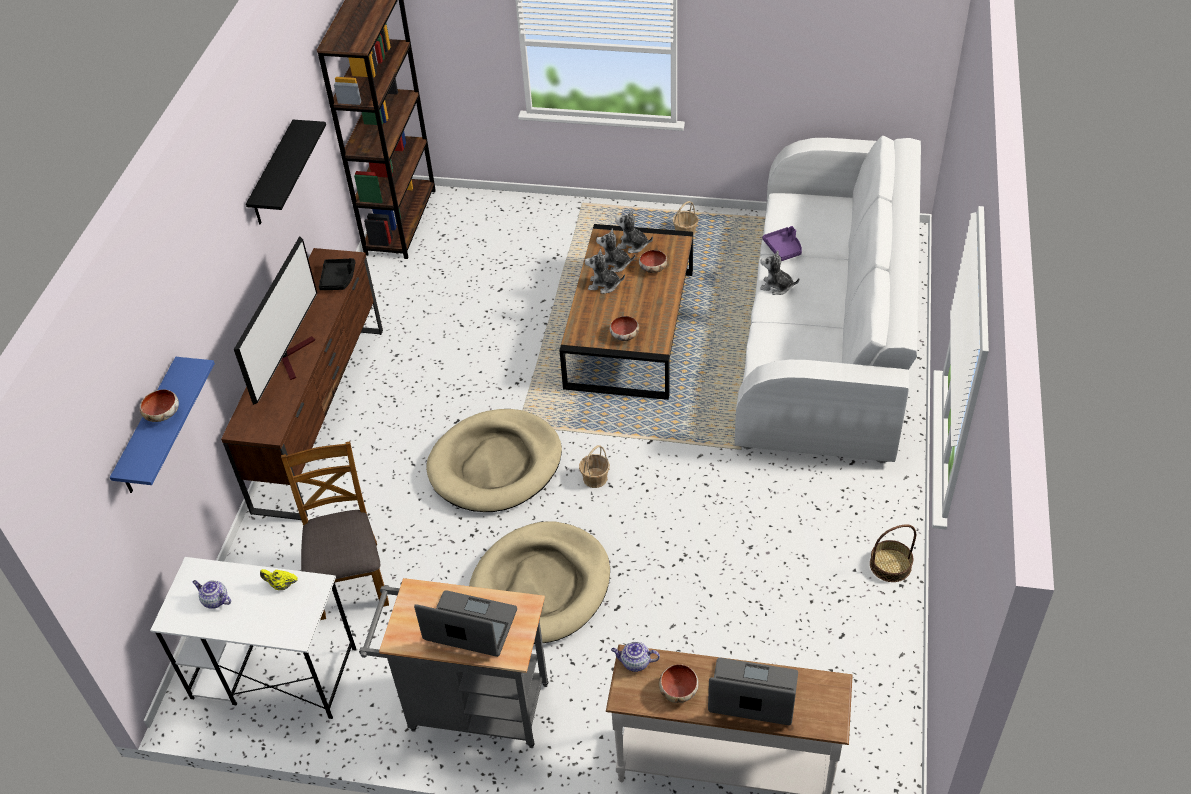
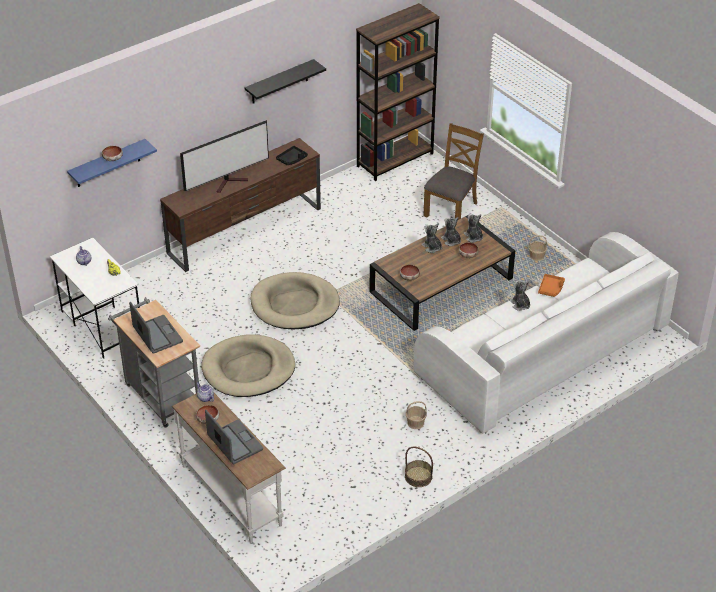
camera: 40 degrees right, 5 degrees down
brown chair [281,441,389,620] -> brown chair moved to [423,123,484,220]
basket [579,445,610,488] -> basket moved to [406,401,427,429]
purple tray [762,226,802,261] -> orange tray [538,274,565,297]

